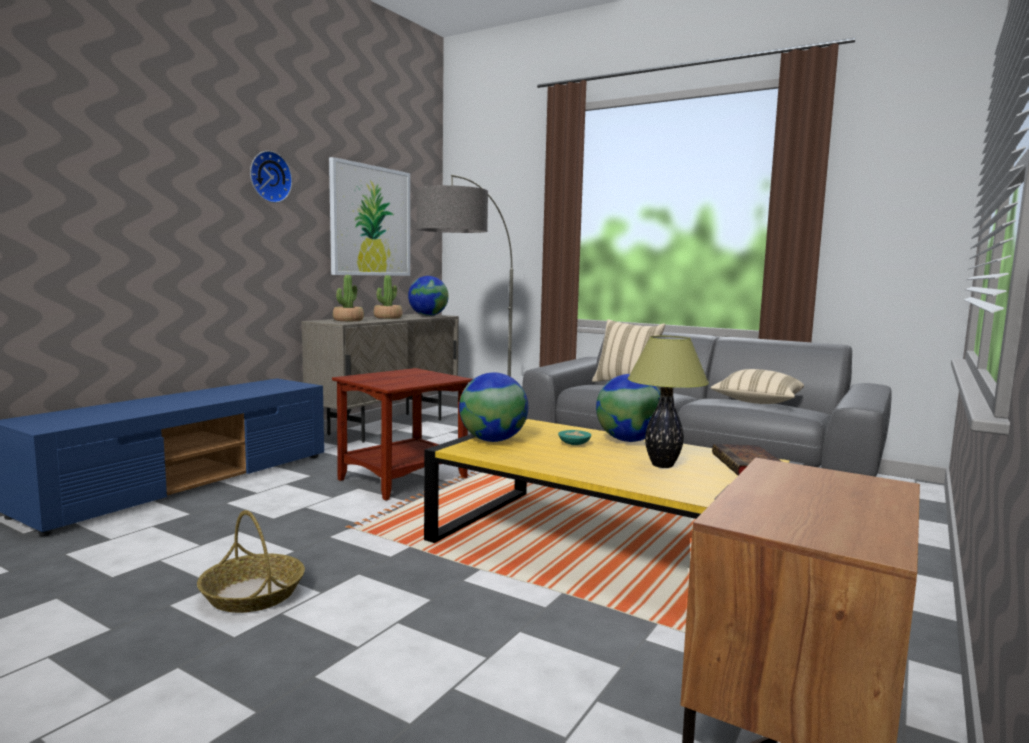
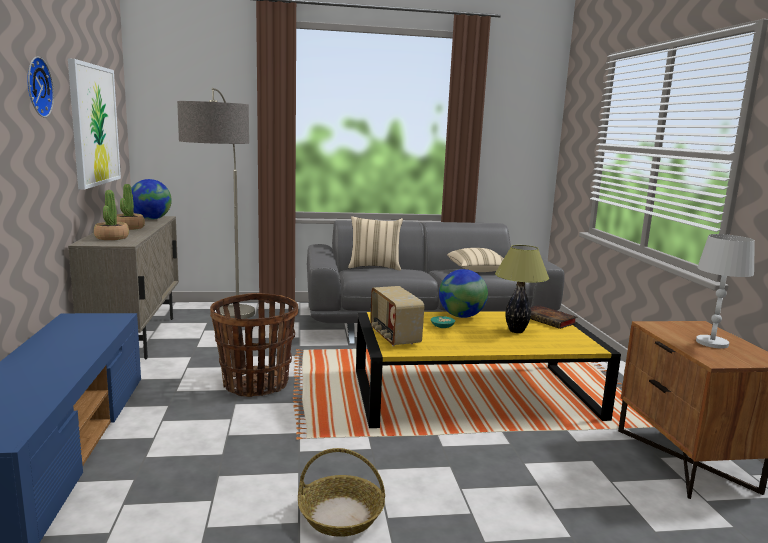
camera: 40 degrees left, 5 degrees up
brown side table [332,368,473,501] -> basket [210,293,298,397]
globe [459,372,528,442] -> radio [371,286,424,346]
none -> white table lamp [696,234,755,349]

